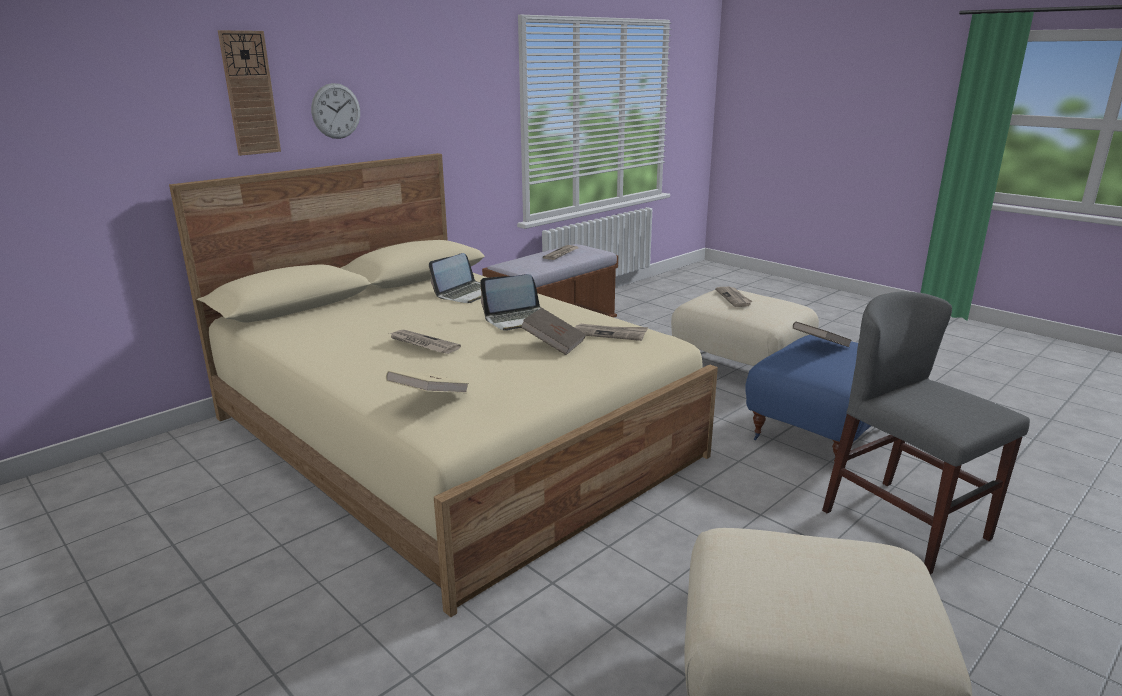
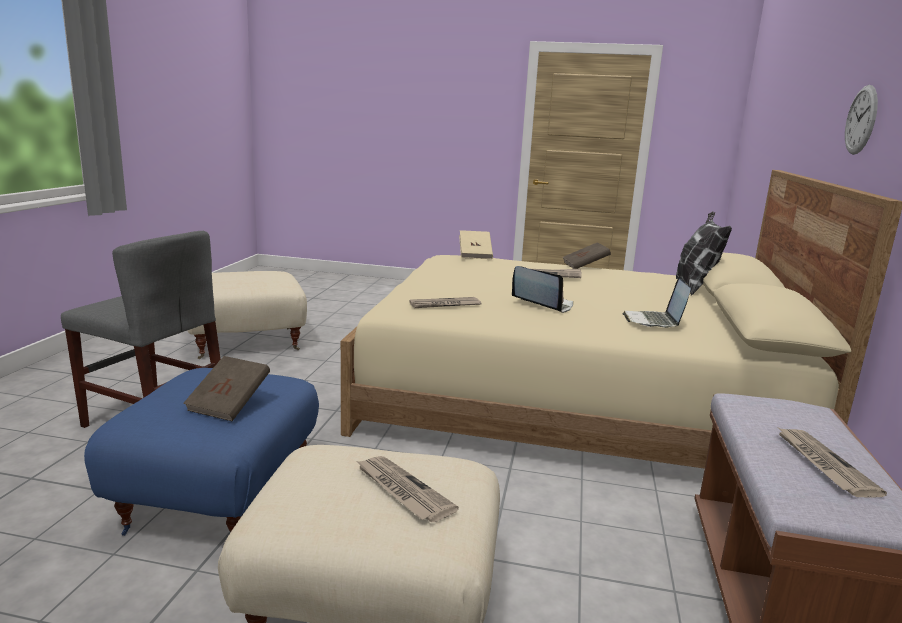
camera: 145 degrees right, 5 degrees down
wall clock [218,30,281,156] -> none
laptop [480,274,541,331] -> laptop turned 90 degrees clockwise [512,266,573,313]
brown book [520,308,586,355] -> brown book moved to [563,242,611,269]
none -> pillow [676,212,732,296]

